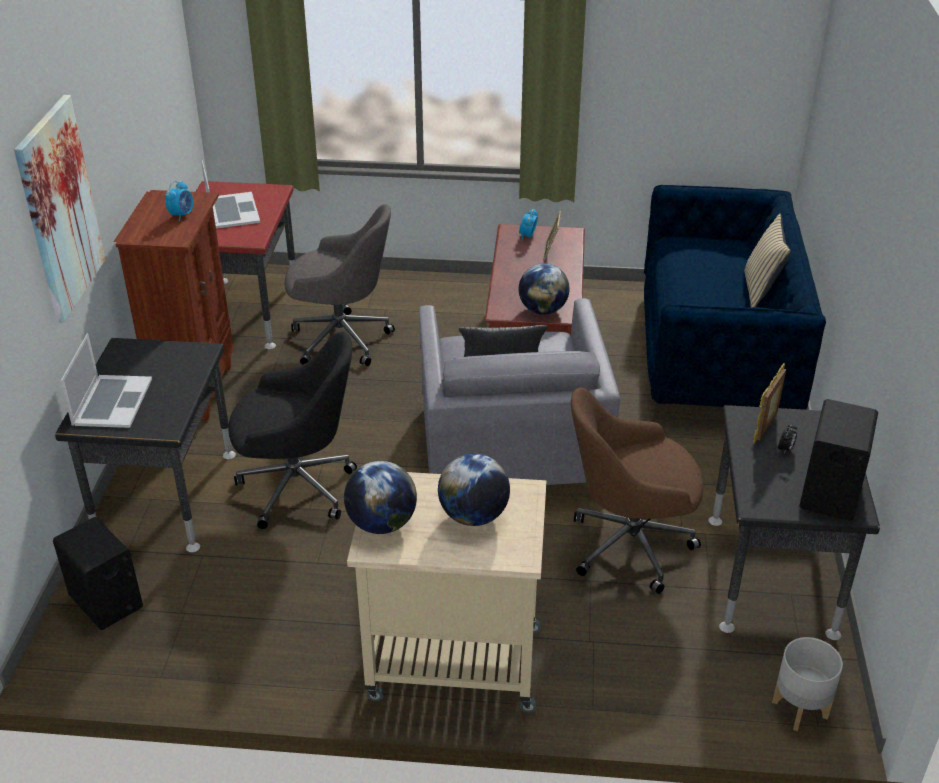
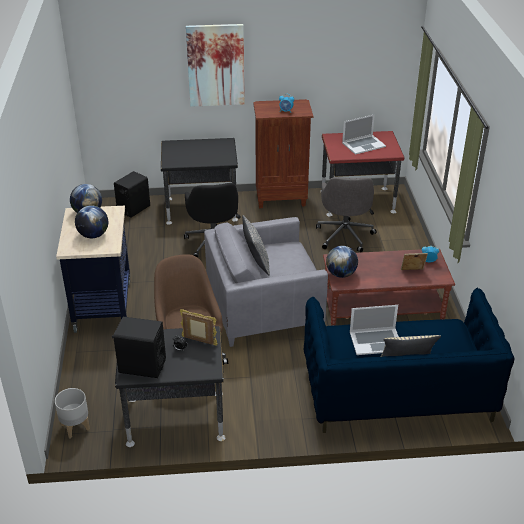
camera: 80 degrees right, 0 degrees up
laptop [60,333,152,428] -> laptop moved to [350,305,399,355]
beige cart [347,472,547,712] -> blue cart [56,206,131,333]

